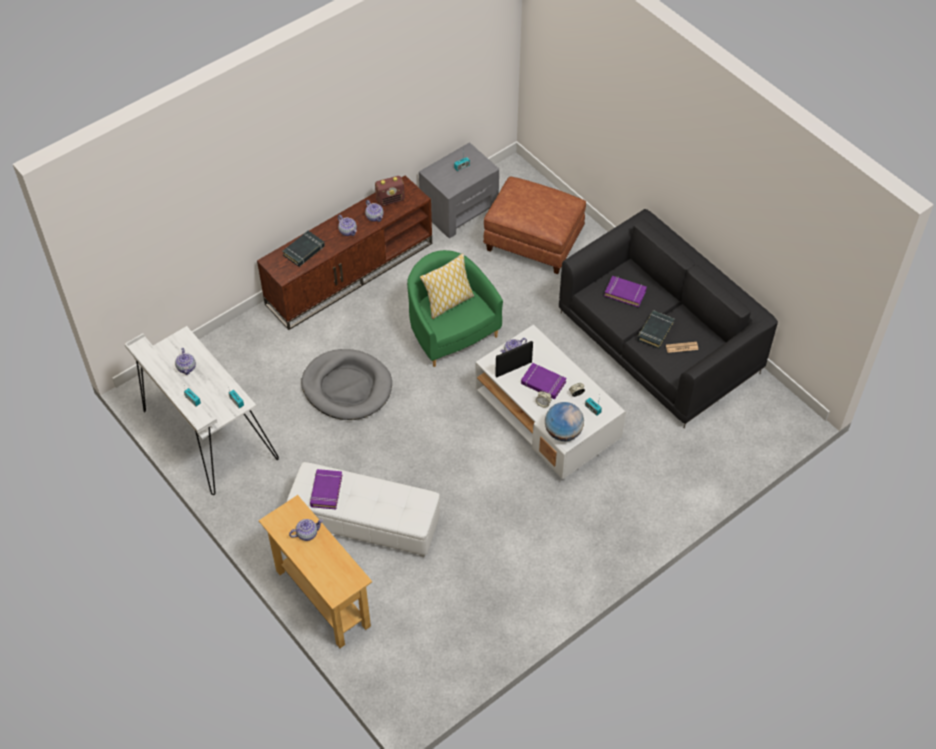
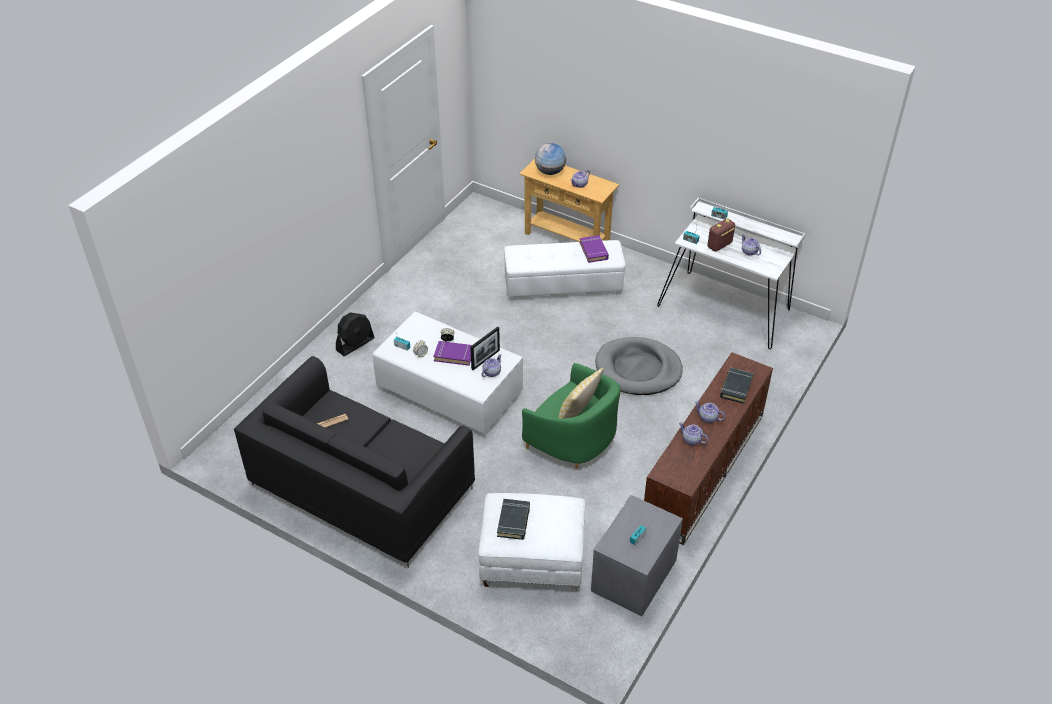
camera: 160 degrees right, 10 degrees down
radio [375,176,405,206] -> radio moved to [708,218,735,252]
brown ottoman [483,177,586,274] -> white ottoman [479,493,585,592]
globe [545,402,584,441] -> globe moved to [535,143,566,175]
purple book [604,276,647,307] -> none
black book [637,310,674,349] -> black book moved to [497,499,530,540]
none -> black fan [336,313,374,356]

